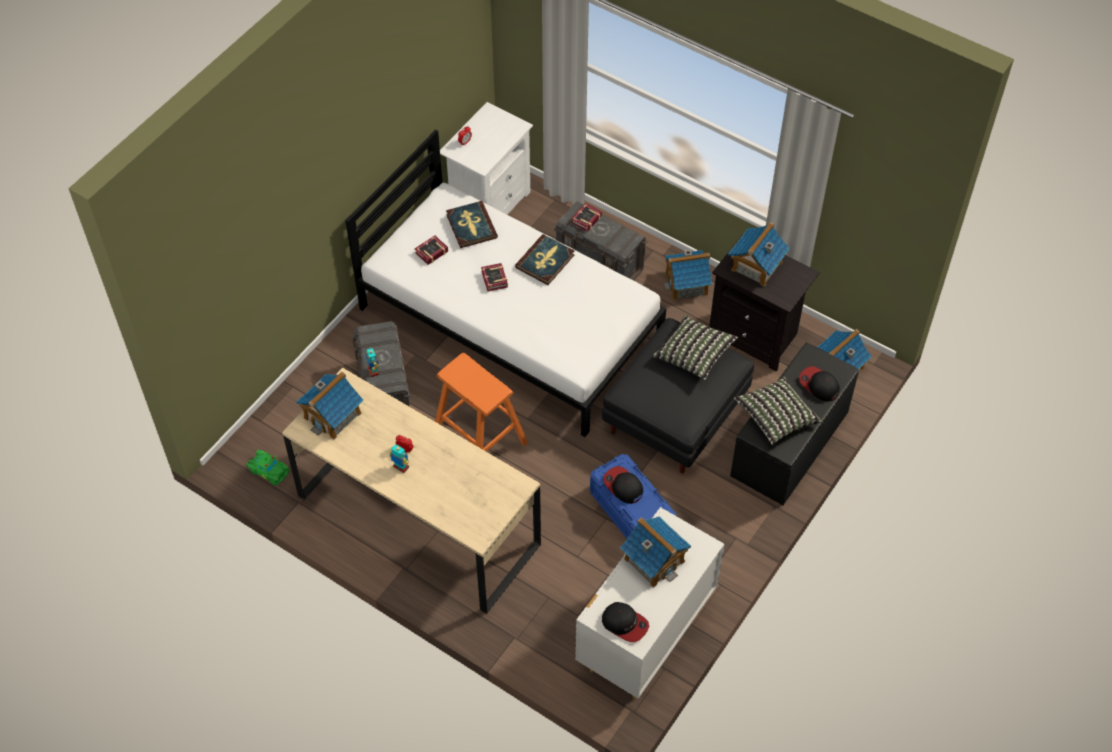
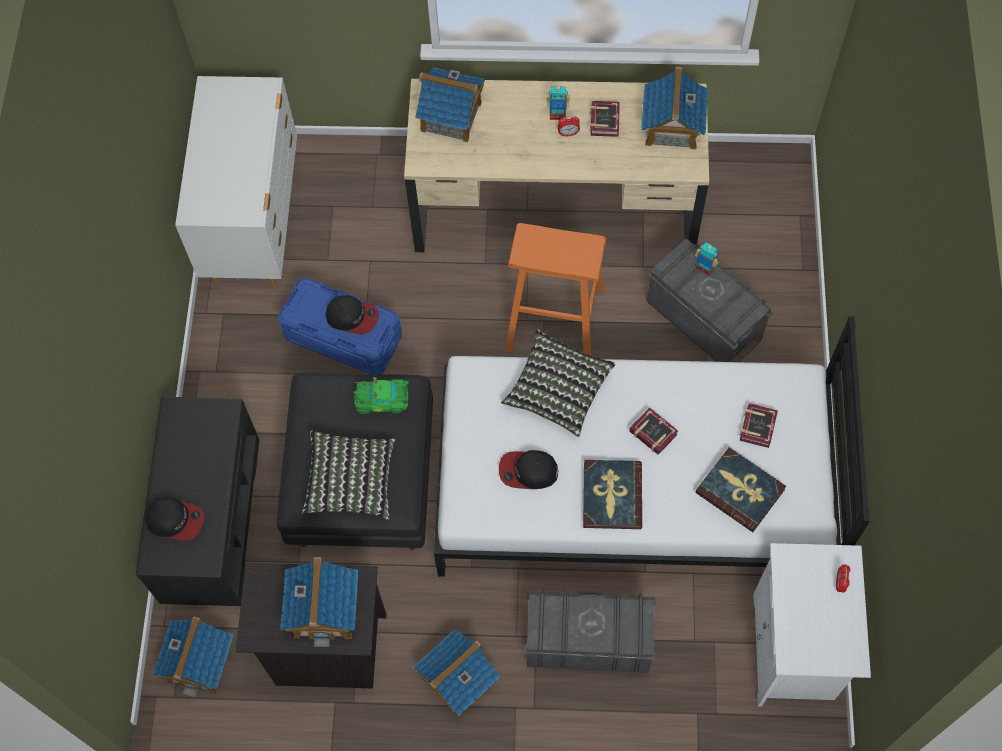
camera: 150 degrees right, 10 degrees up
green toy car [246,450,289,485] -> green toy car moved to [353,377,409,414]
book [571,203,602,232] -> book moved to [590,101,620,137]
cap [602,602,649,642] -> cap moved to [499,450,558,489]
toy house [620,516,691,588] -> toy house moved to [415,67,485,142]
pillow [734,377,822,445] -> pillow moved to [501,329,615,437]

